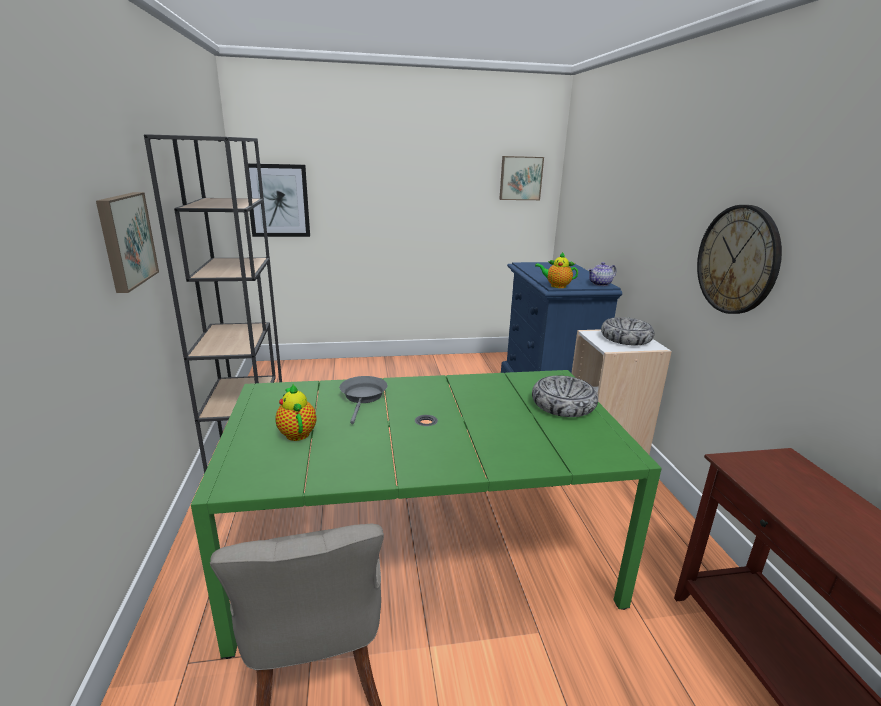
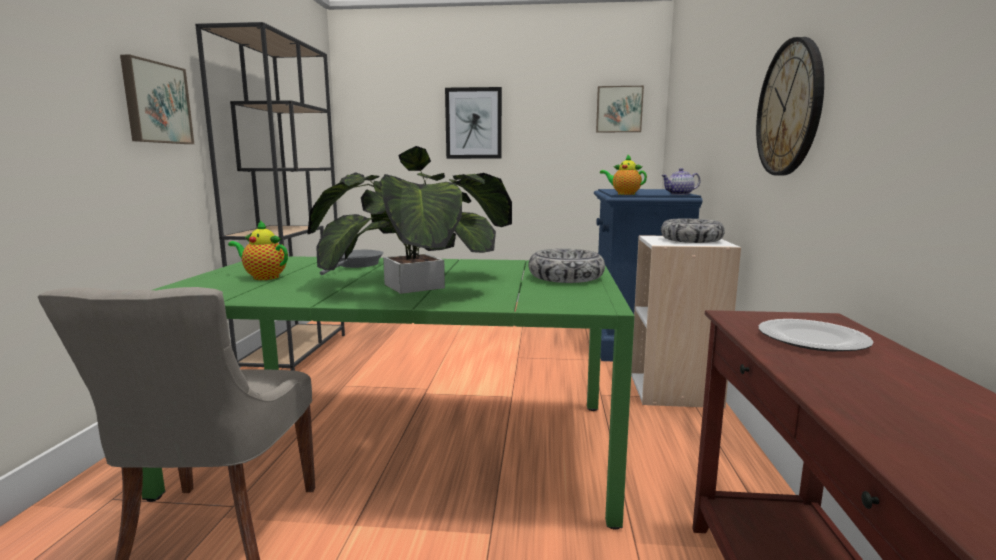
camera: 15 degrees right, 10 degrees down
picture [248,163,310,237] -> picture moved to [445,87,502,159]
teapot [276,384,316,441] -> teapot turned 60 degrees counterclockwise [228,220,288,280]
none -> potted plant [307,146,512,294]
none -> plate [759,319,873,352]

